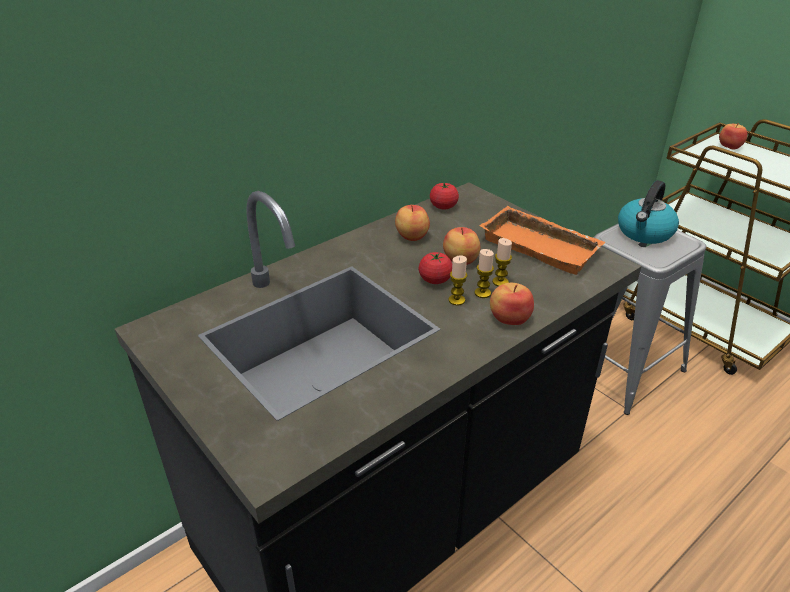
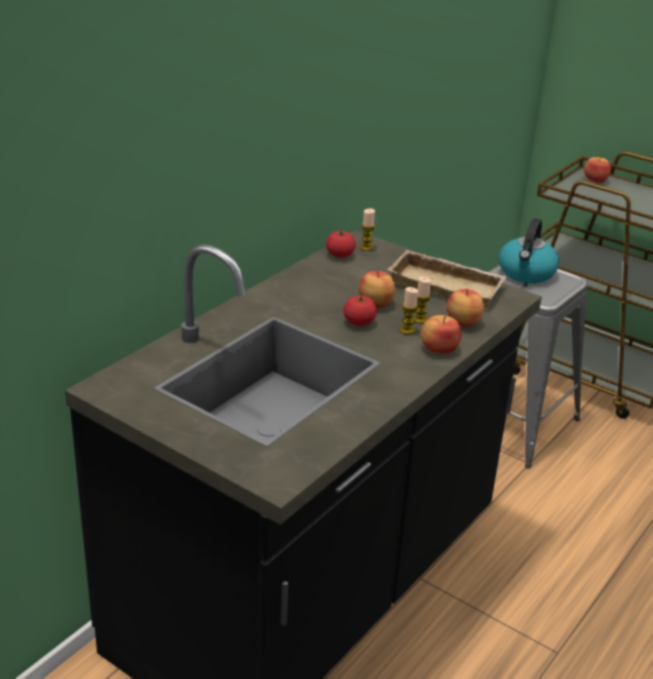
camera: 15 degrees left, 5 degrees down
apple [395,204,430,241] -> apple moved to [447,288,484,327]
candle [448,255,467,305] -> candle moved to [360,209,375,251]
orange tray [480,206,606,275] -> beige tray [387,250,506,308]

